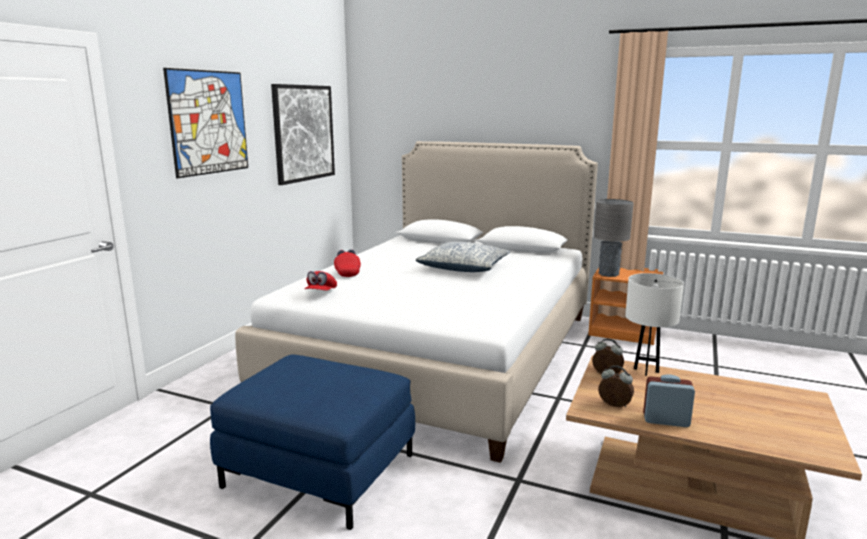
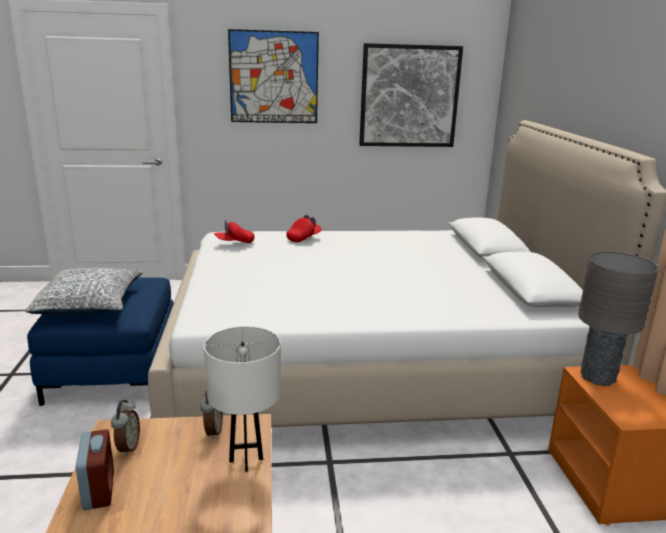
camera: 60 degrees right, 5 degrees up
pillow [416,242,510,272] -> pillow moved to [25,268,142,314]

